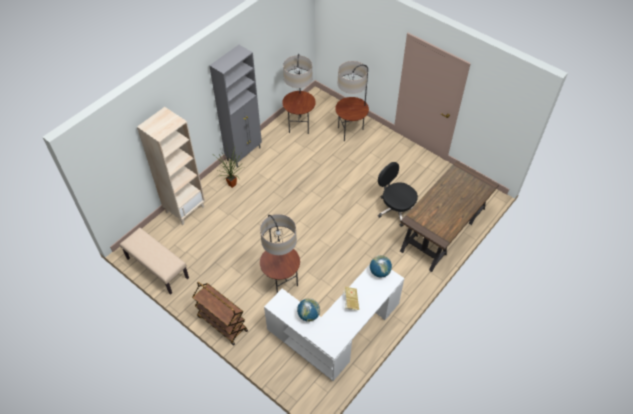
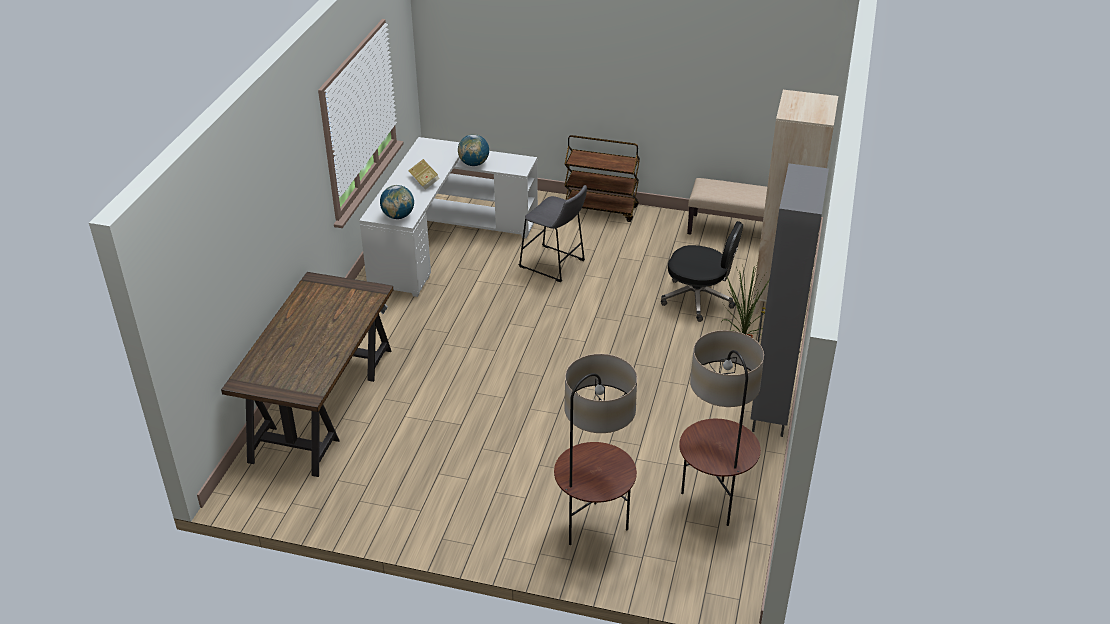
camera: 155 degrees right, 15 degrees down
floor lamp [260,214,300,293] -> grey stool [519,185,587,283]
black office chair [378,162,418,227] -> black office chair moved to [661,221,743,322]

